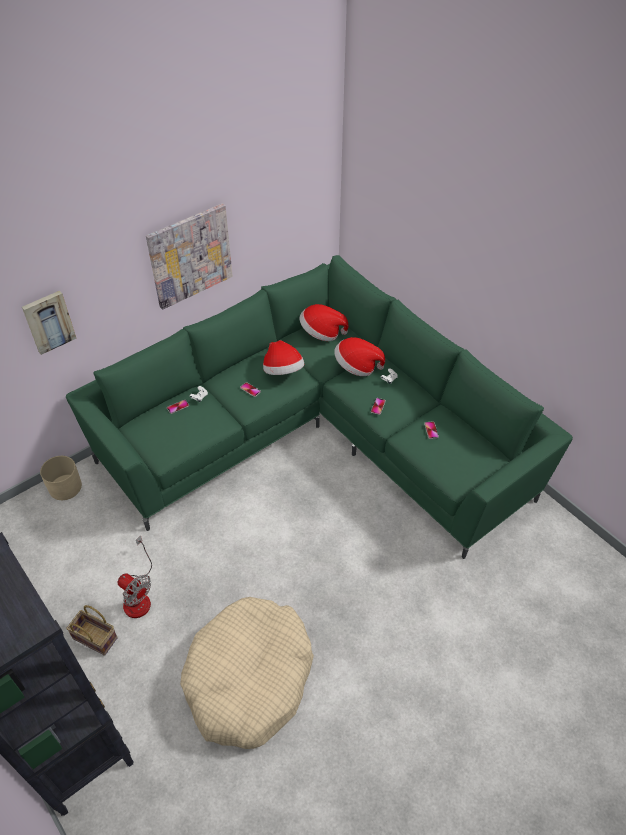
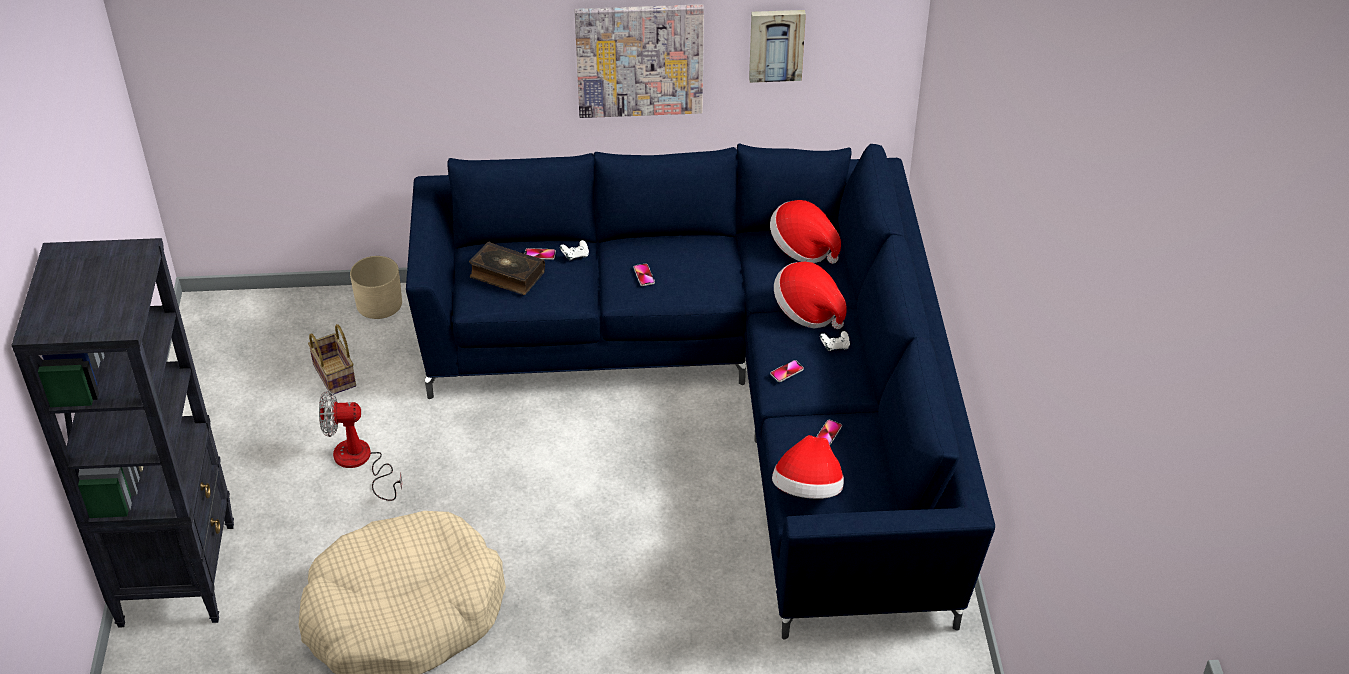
camera: 35 degrees right, 5 degrees down
picture [22,291,77,355] -> picture moved to [749,10,806,83]
green sofa [66,255,573,559] -> blue sofa [406,144,995,639]
basket [66,605,118,656] -> basket moved to [308,324,356,395]
fan [117,535,152,618] -> fan turned 105 degrees clockwise [319,390,402,501]
hat [263,340,304,375] -> hat moved to [772,435,844,499]
none -> book [469,242,545,295]

